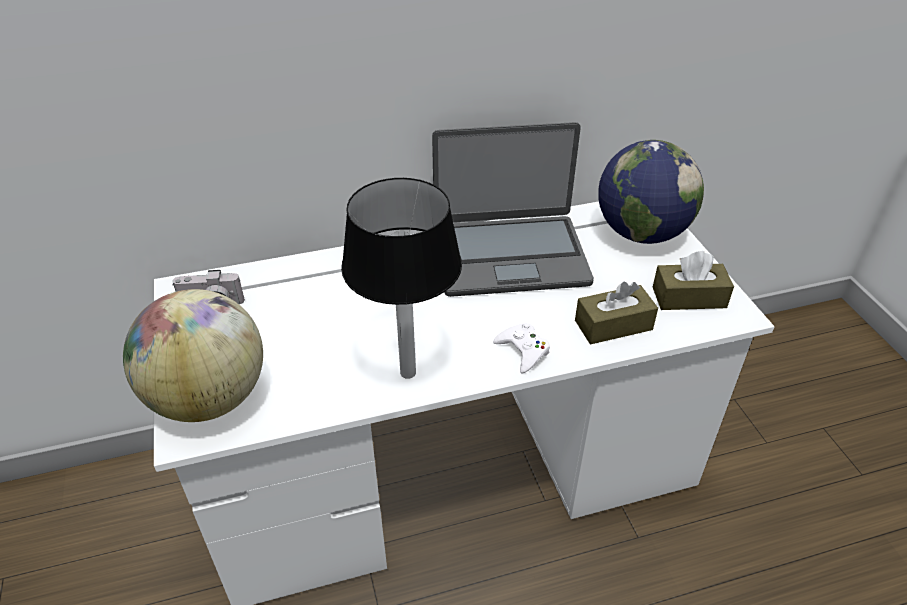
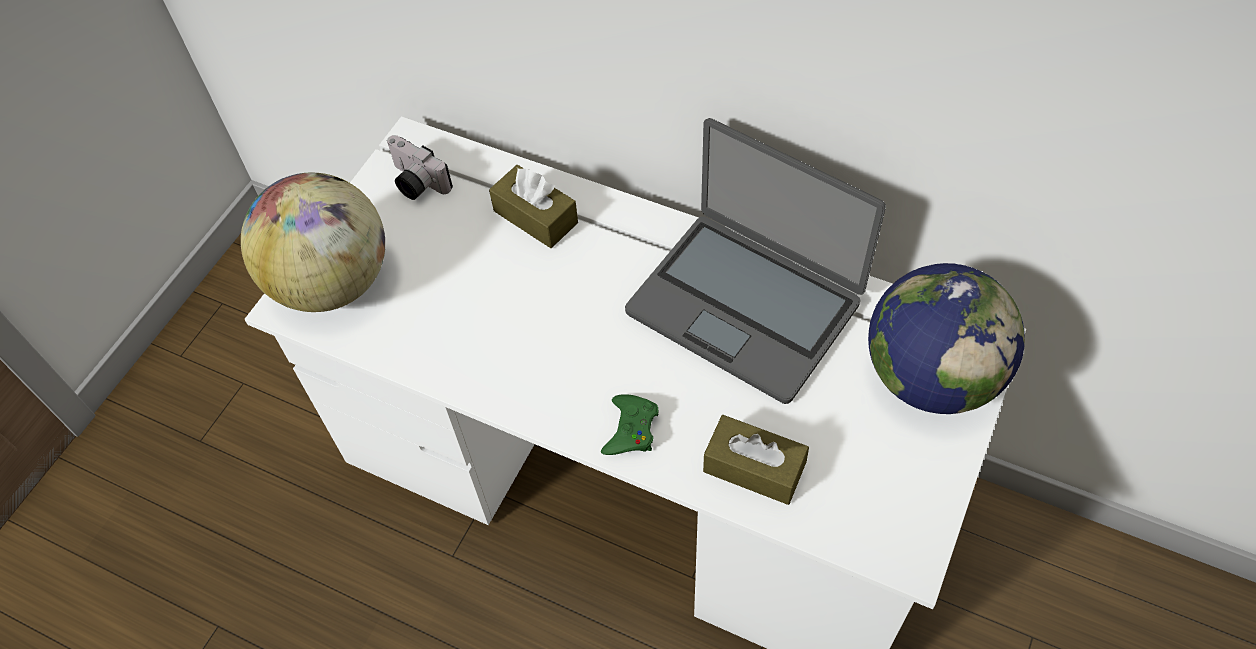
camera: 45 degrees right, 15 degrees up
table lamp [341,178,462,379] -> none
white game controller [493,323,550,374] -> green game controller [601,394,659,455]
brown tissue box [653,251,734,310] -> brown tissue box moved to [489,165,578,248]

